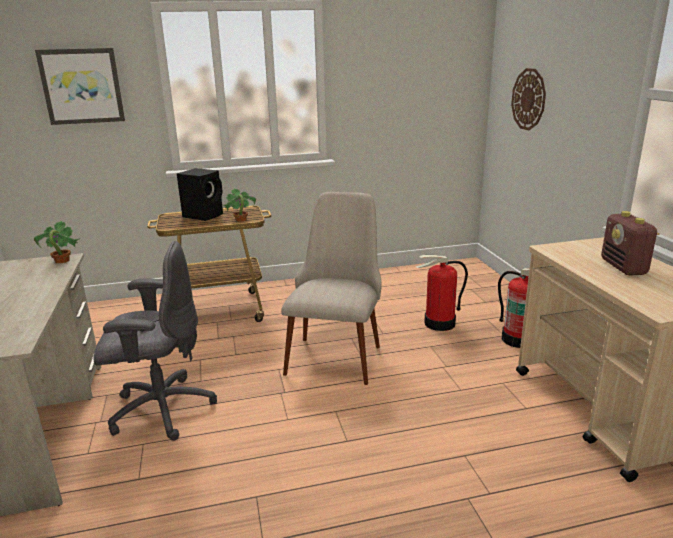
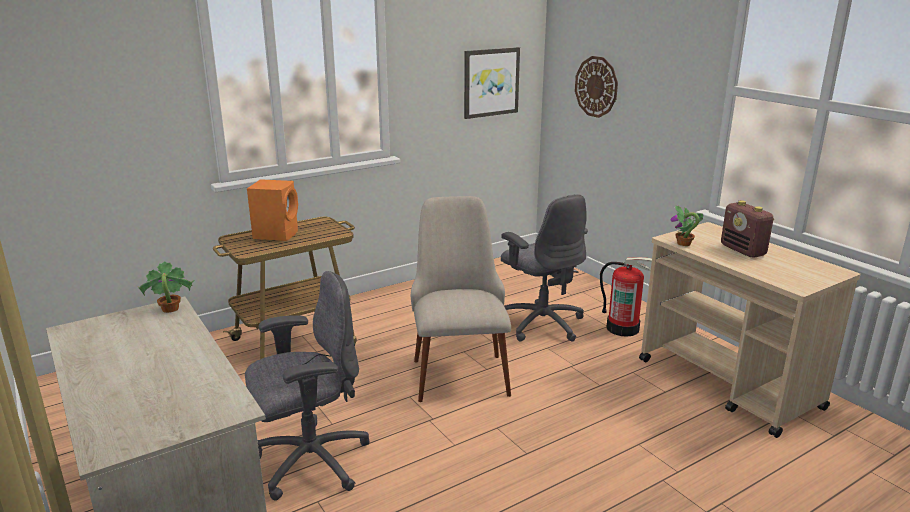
camera: 20 degrees left, 0 degrees up
picture [35,48,125,125] -> picture moved to [464,47,520,119]
black speaker [177,168,223,221] -> orange speaker [247,179,298,241]
potted plant [223,189,256,222] -> potted plant moved to [671,205,703,246]
fire extinguisher [415,255,468,331] -> grey office chair [501,194,588,342]

